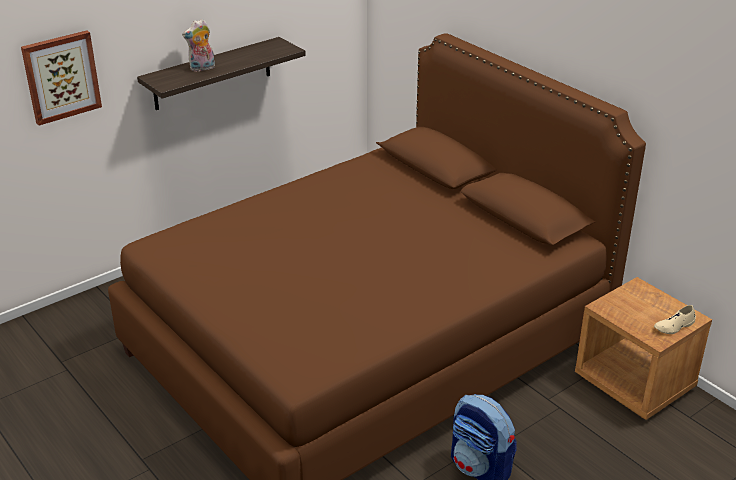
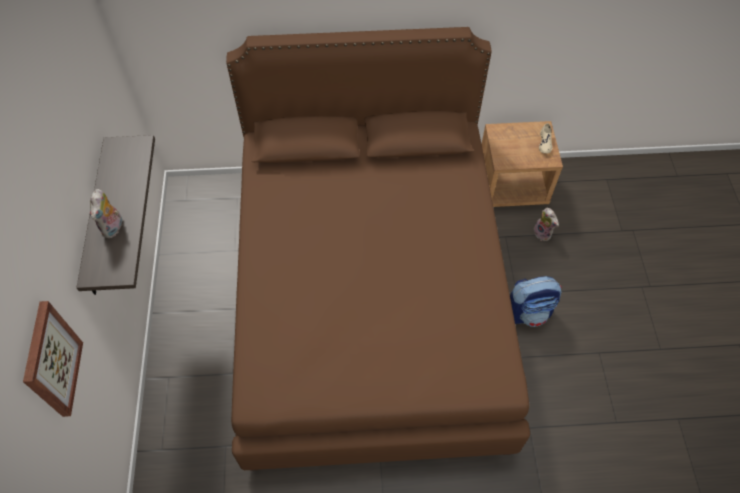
camera: 55 degrees left, 25 degrees up
none -> plush toy [532,208,559,241]

